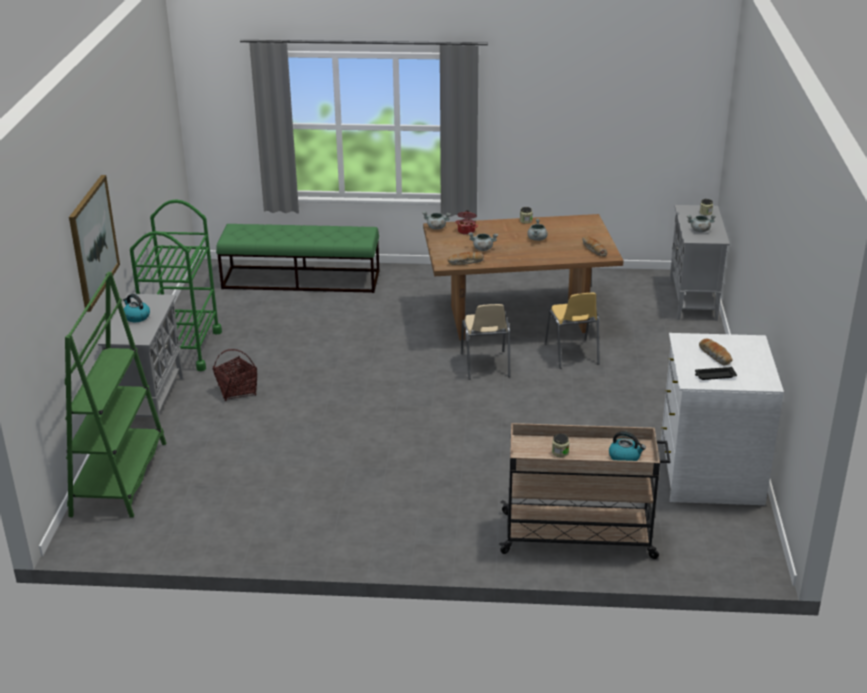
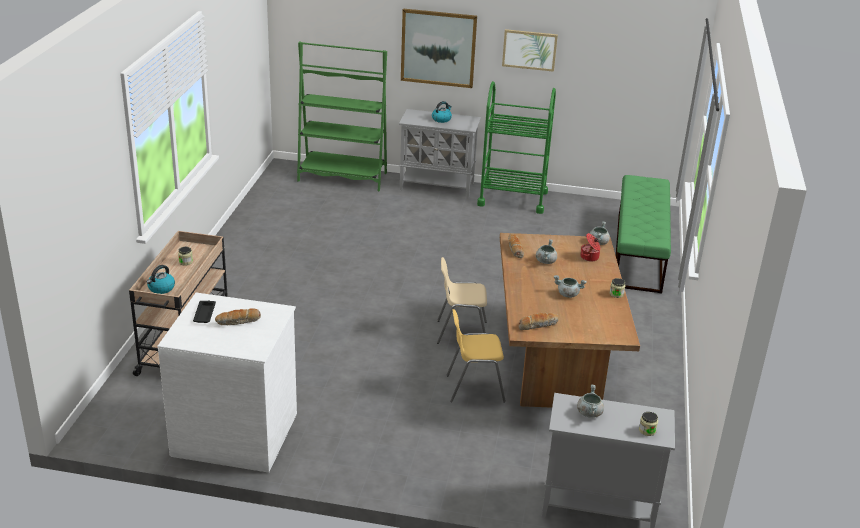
camera: 95 degrees right, 0 degrees up
basket [213,349,257,401] -> none
none -> picture [502,29,558,72]

